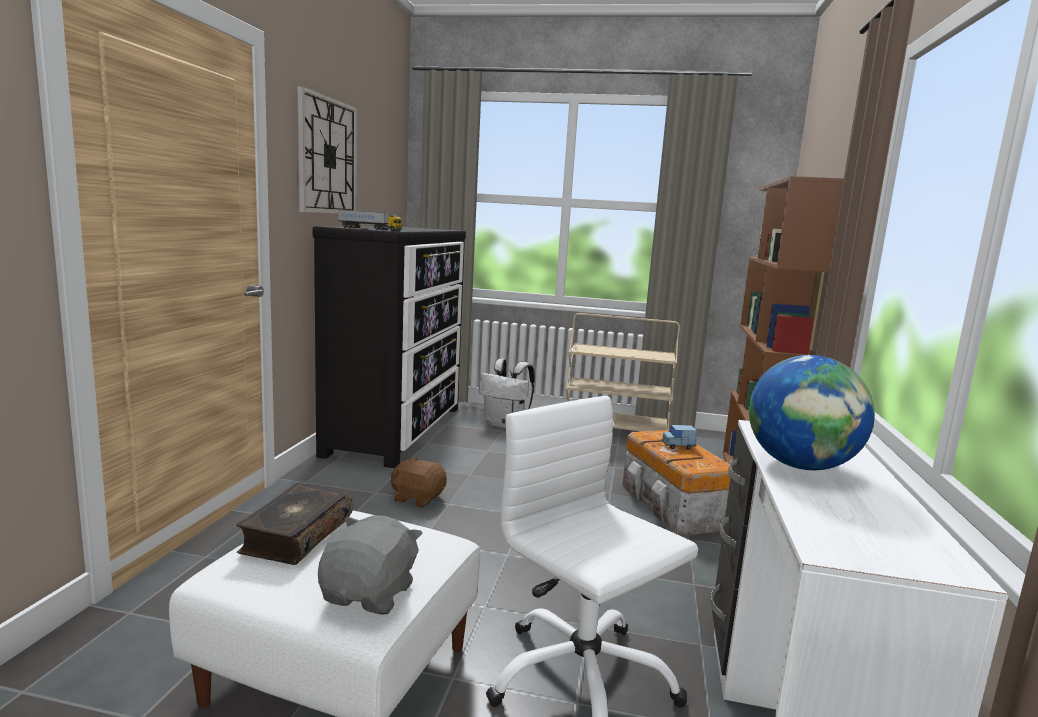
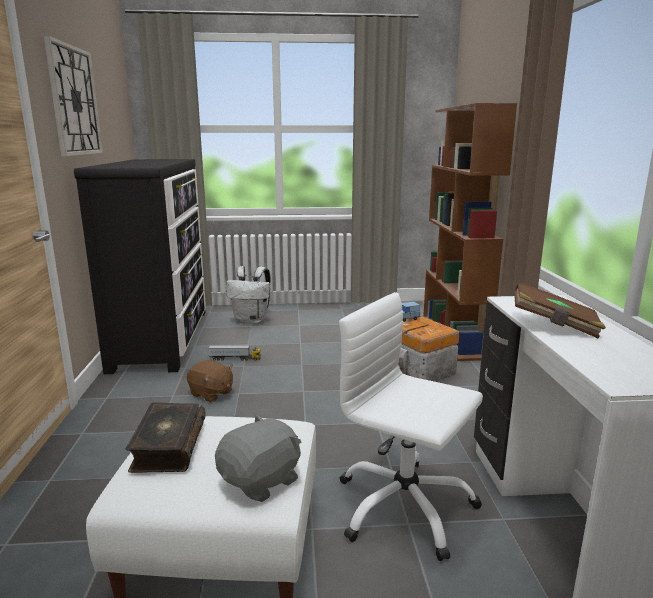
camera: 15 degrees left, 5 degrees up
grey plush toy [318,515,423,614] -> grey plush toy turned 45 degrees clockwise [215,415,301,502]
toy truck [338,210,402,231] -> toy truck moved to [208,346,261,361]
brown plush toy [391,457,447,508] -> brown plush toy turned 150 degrees counterclockwise [187,360,233,402]
beige cart [566,313,680,431] -> none
globe [749,355,875,470] -> brown book [514,282,606,339]

